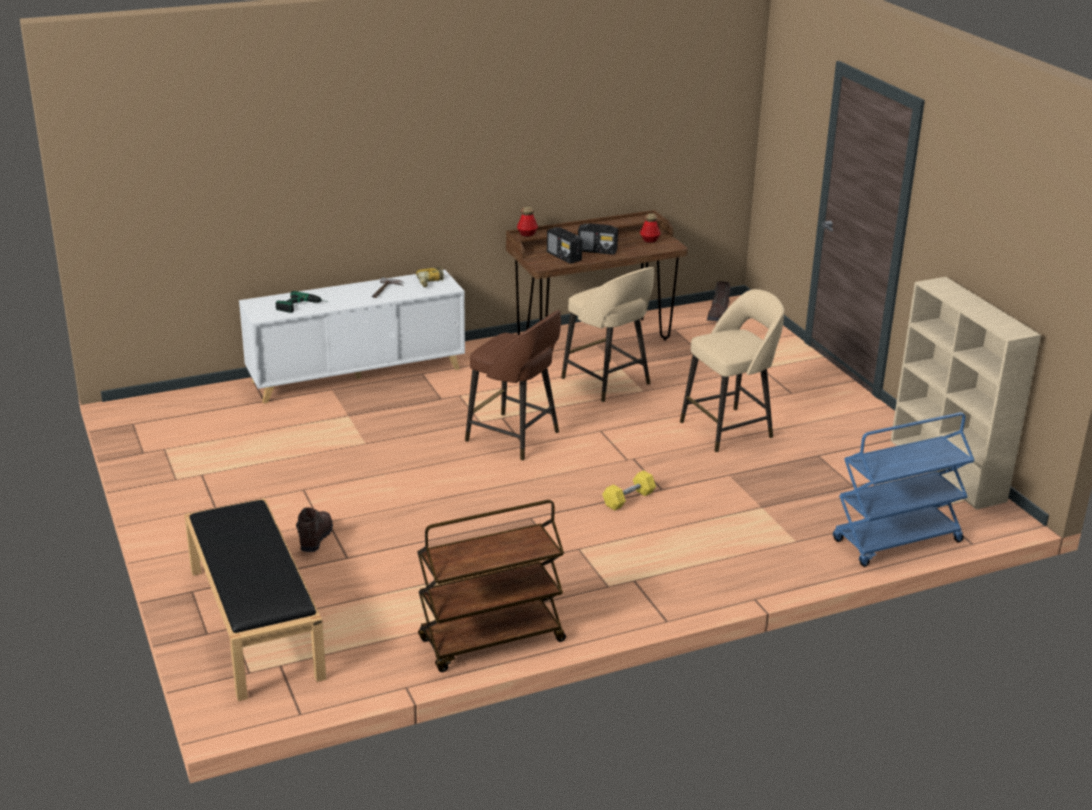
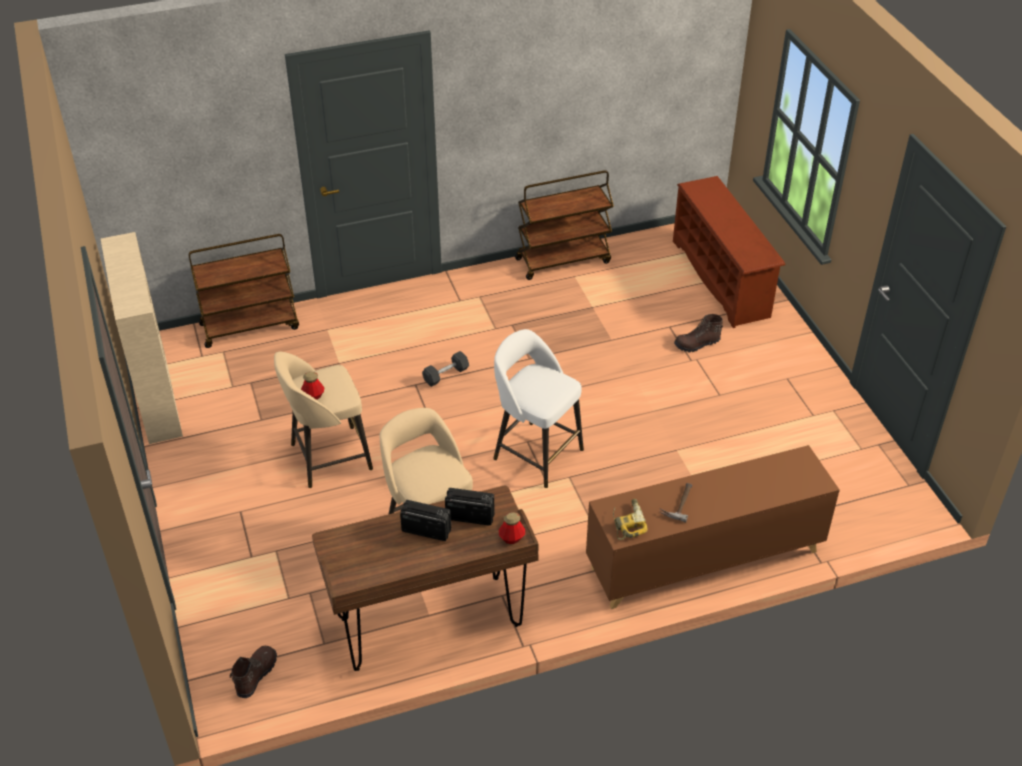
camera: 175 degrees left, 15 degrees up
black bench [184,498,326,701] -> brown shoe rack [673,176,786,328]
white cabinet [239,270,465,404] -> brown cabinet [586,445,840,609]
power drill [276,291,328,313] -> none
brown boot [296,507,333,552] -> brown boot turned 60 degrees clockwise [674,314,723,352]
brown stool [465,310,561,460] -> white stool [493,329,584,488]
radio [547,227,582,264] -> radio turned 45 degrees counterclockwise [445,488,494,526]
yellow dumbbell [602,471,656,511] -> grey dumbbell [422,351,469,387]
bottle [640,213,661,243] -> bottle moved to [301,372,324,400]
blue cart [833,412,975,567] -> brown cart [189,234,299,348]

